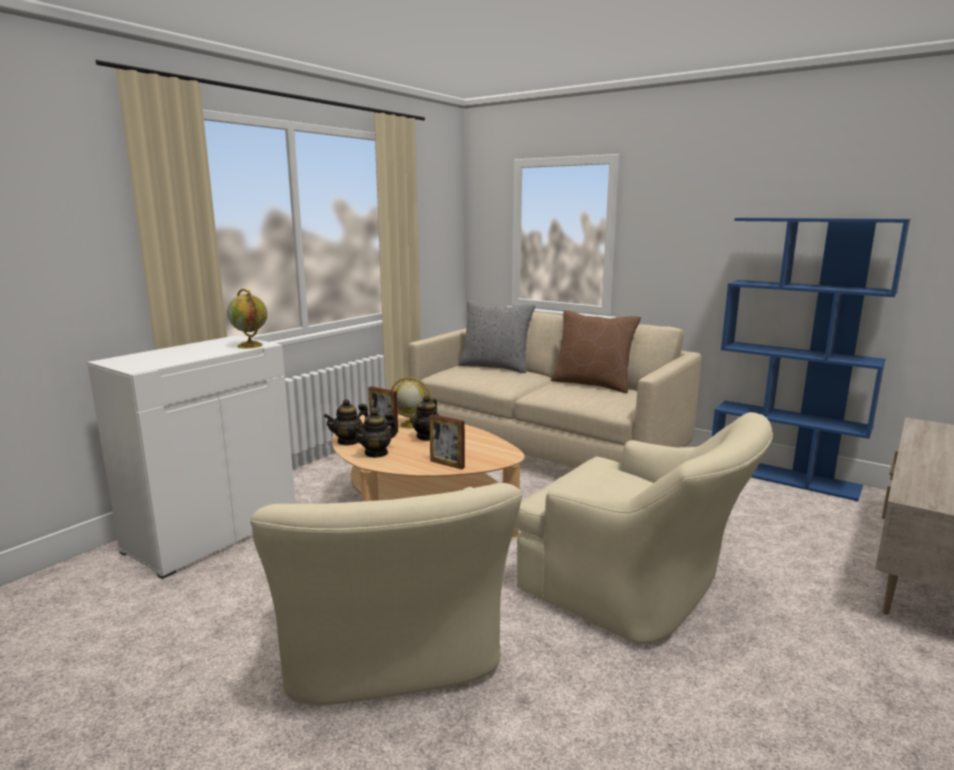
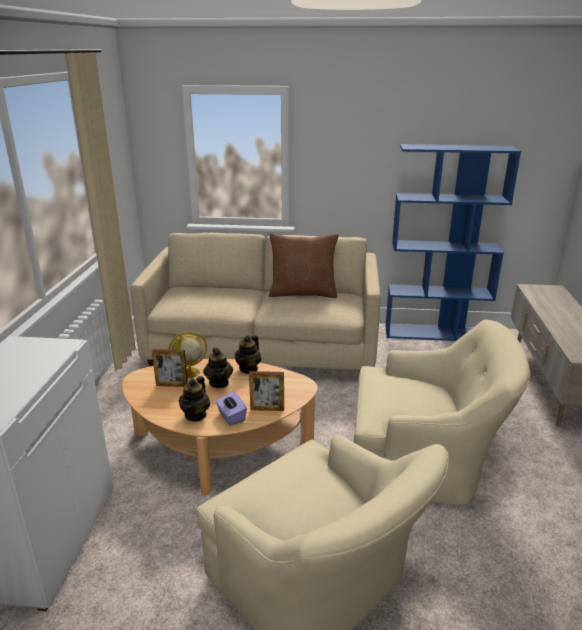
camera: 30 degrees left, 10 degrees up
globe [227,289,267,348] -> none
teapot [324,399,368,446] -> teapot moved to [235,335,261,374]
grey pillow [458,301,536,373] -> none
none -> purple tissue box [216,392,247,426]

